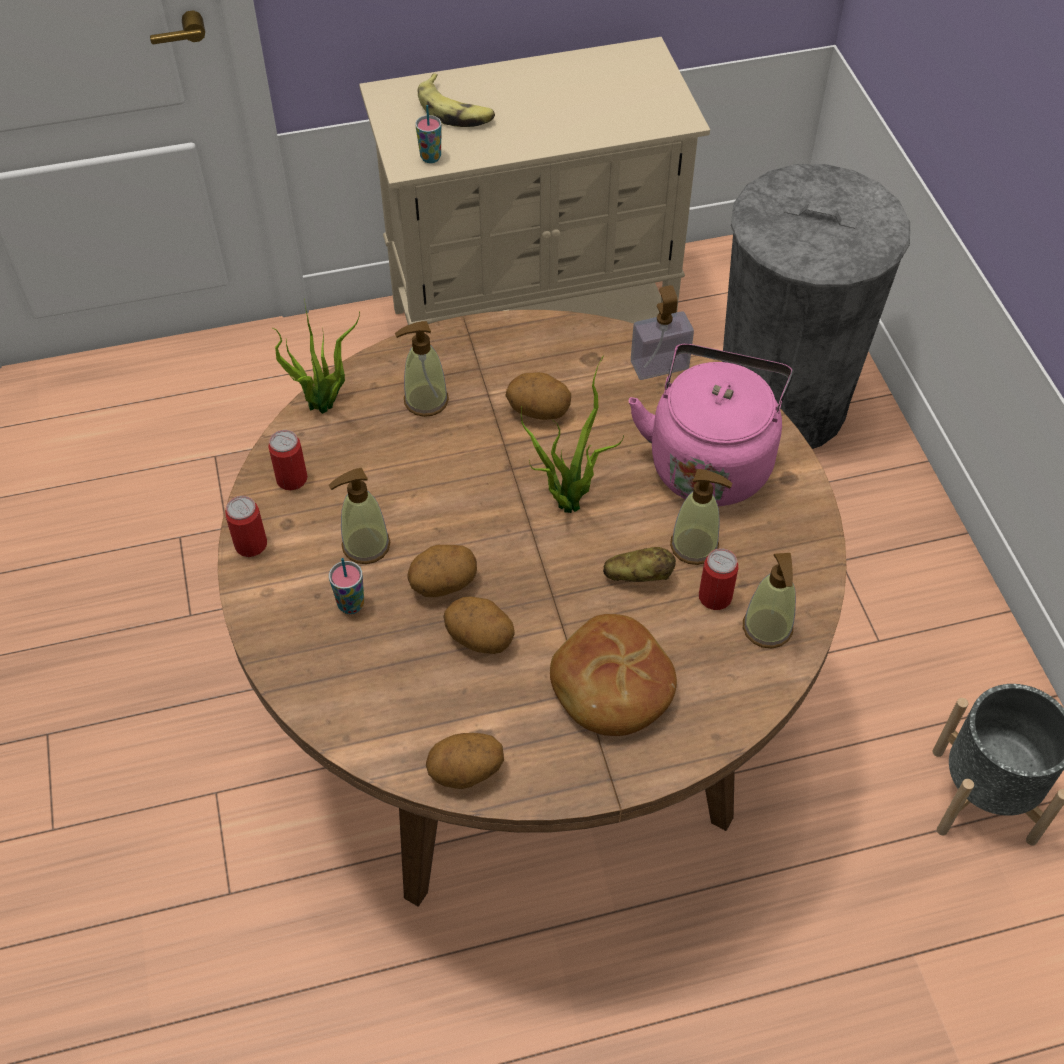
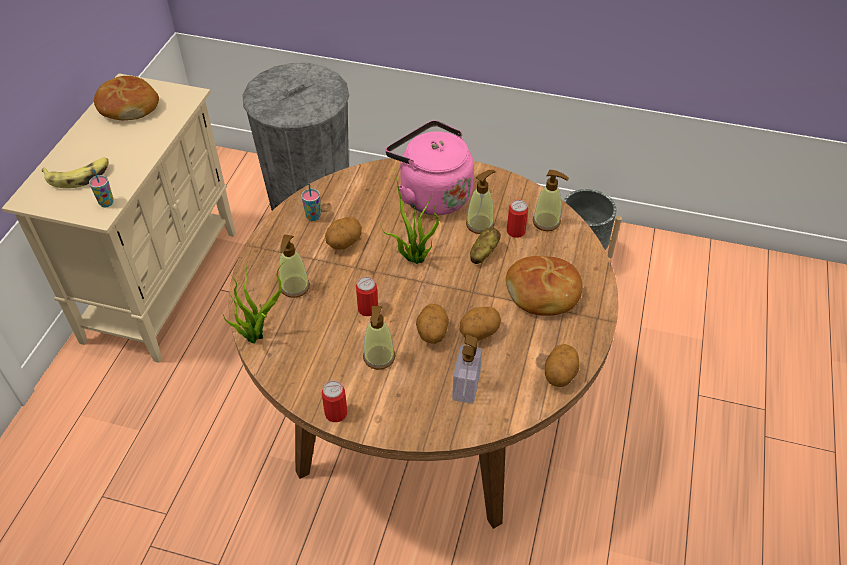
camera: 60 degrees left, 5 degrees down
can [268,430,308,490] -> can moved to [356,277,378,316]
cup [329,558,364,614] -> cup moved to [301,183,321,221]
soap dispenser [631,285,694,380] -> soap dispenser moved to [452,335,482,404]
none -> bread [94,76,159,120]

